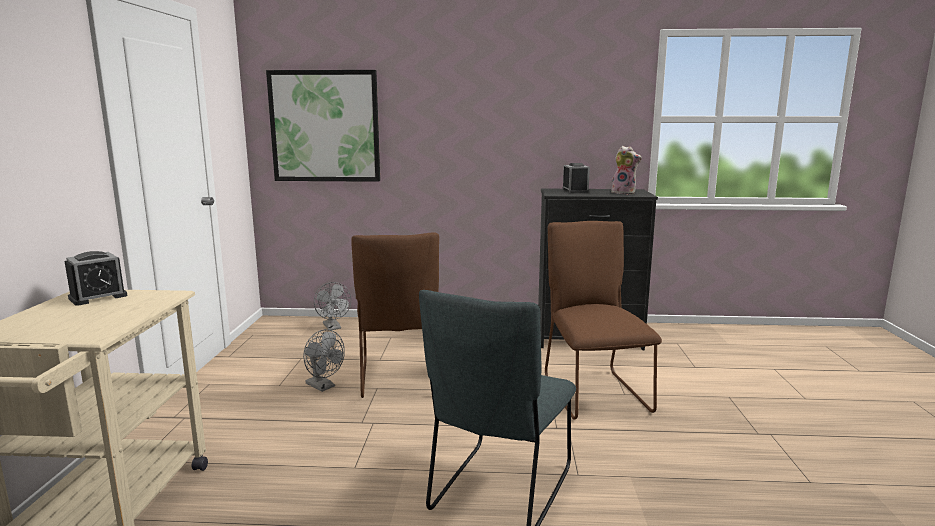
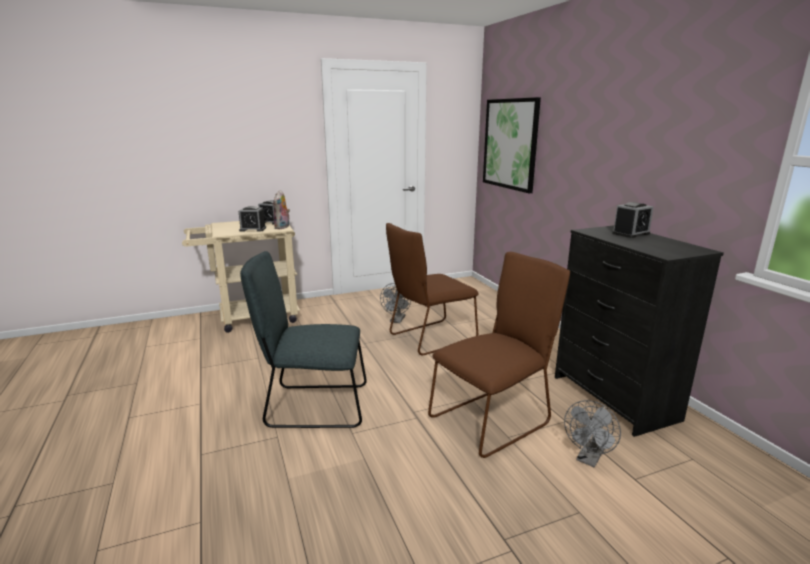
camera: 65 degrees right, 5 degrees up
grey fan [314,282,351,330] -> grey fan moved to [564,400,621,468]
plush toy [611,146,642,195] -> plush toy moved to [273,190,290,229]
none -> alarm clock [239,206,266,232]

